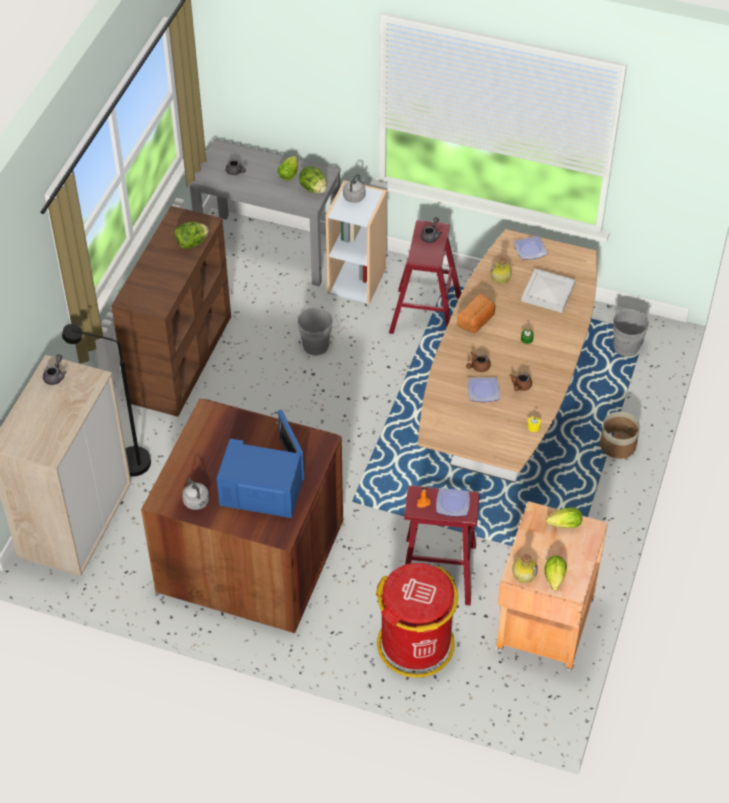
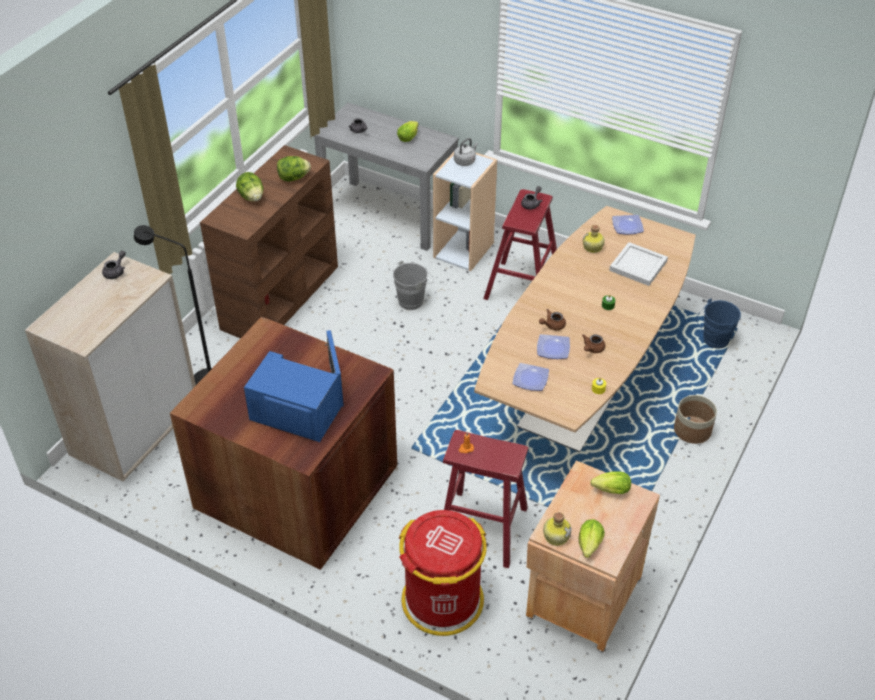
camera: 10 degrees right, 5 degrees down
grey kettle [182,478,209,510] -> none
lettuce [299,166,327,193] -> lettuce moved to [236,172,263,201]
plate [436,488,470,517] -> plate moved to [512,363,549,391]
bread [457,294,495,333] -> none
grey bucket [606,309,649,357] -> blue bucket [697,298,741,349]

